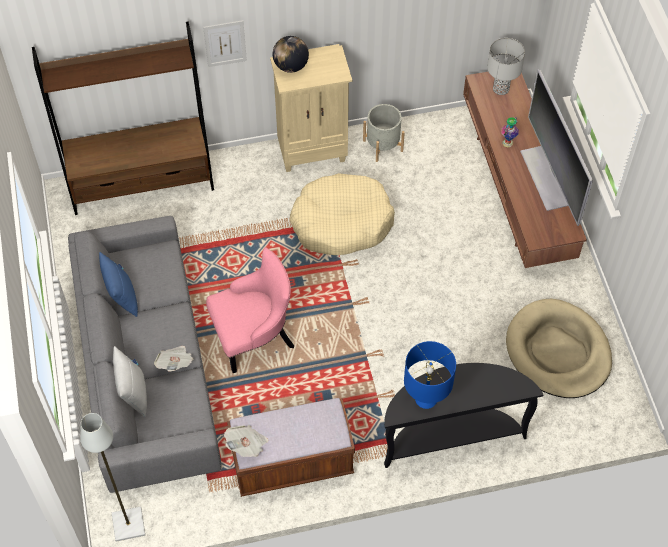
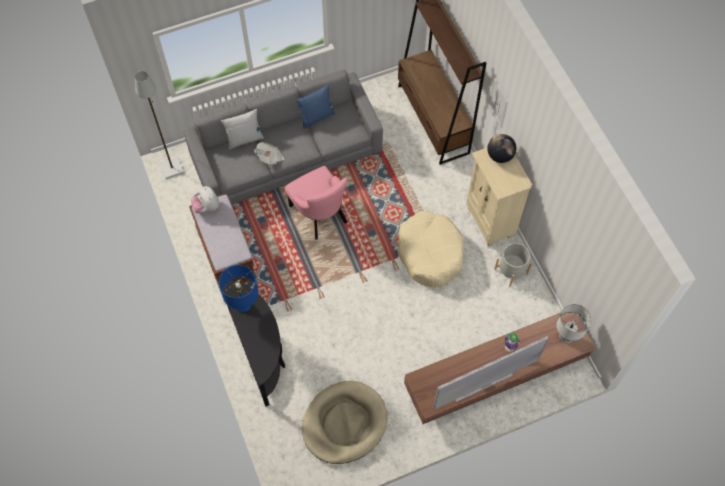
camera: 80 degrees right, 5 degrees up
newspaper [224,425,269,457] -> plush toy [191,186,219,213]

